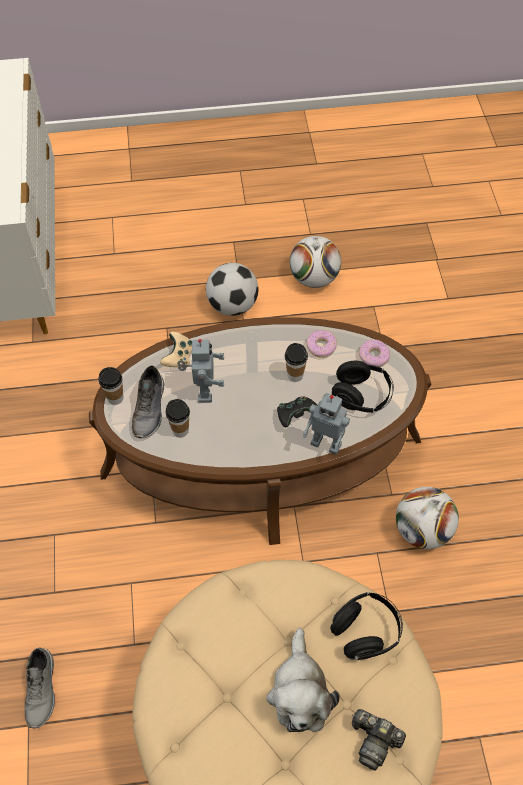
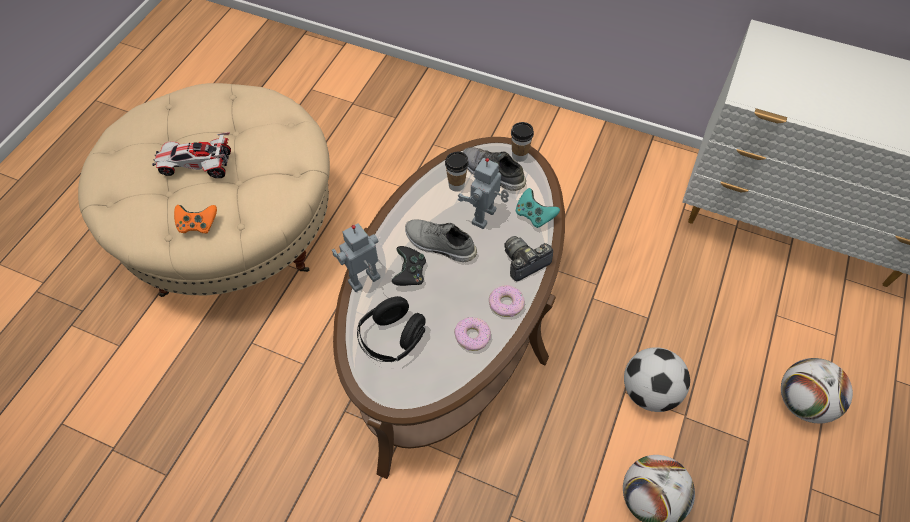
camera: 120 degrees right, 0 degrees up
grey shoe [25,647,55,728] -> grey shoe moved to [405,219,477,262]
beige game controller [160,332,192,368] -> turquoise game controller [515,188,560,228]
toy robot [177,339,224,403] -> toy robot turned 90 degrees clockwise [458,158,509,229]
plush toy [267,628,340,732] -> toy car [152,132,231,178]
cup [285,343,308,382] -> none
black headphones [330,592,403,660] -> orange game controller [174,205,217,234]
camera [352,709,406,771] -> camera moved to [504,236,553,281]
donut [359,339,390,367] -> donut moved to [489,285,525,317]
football [396,487,459,549] -> football moved to [781,358,853,424]

